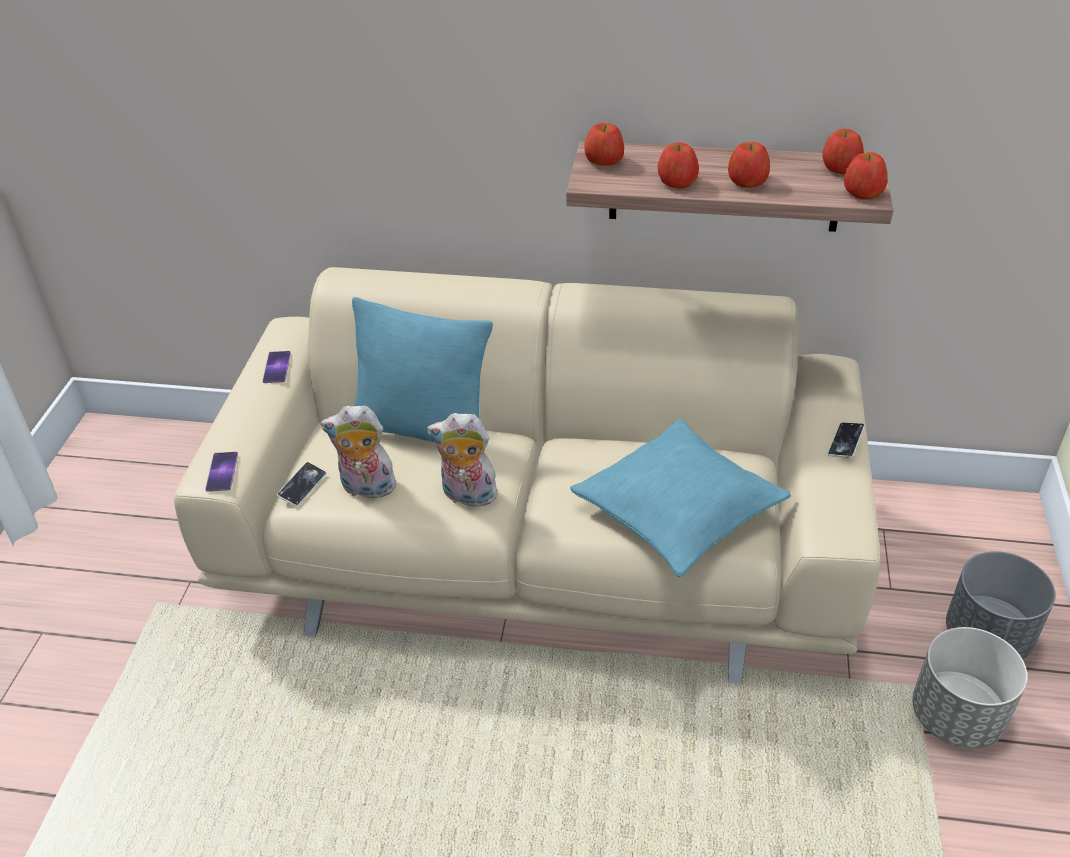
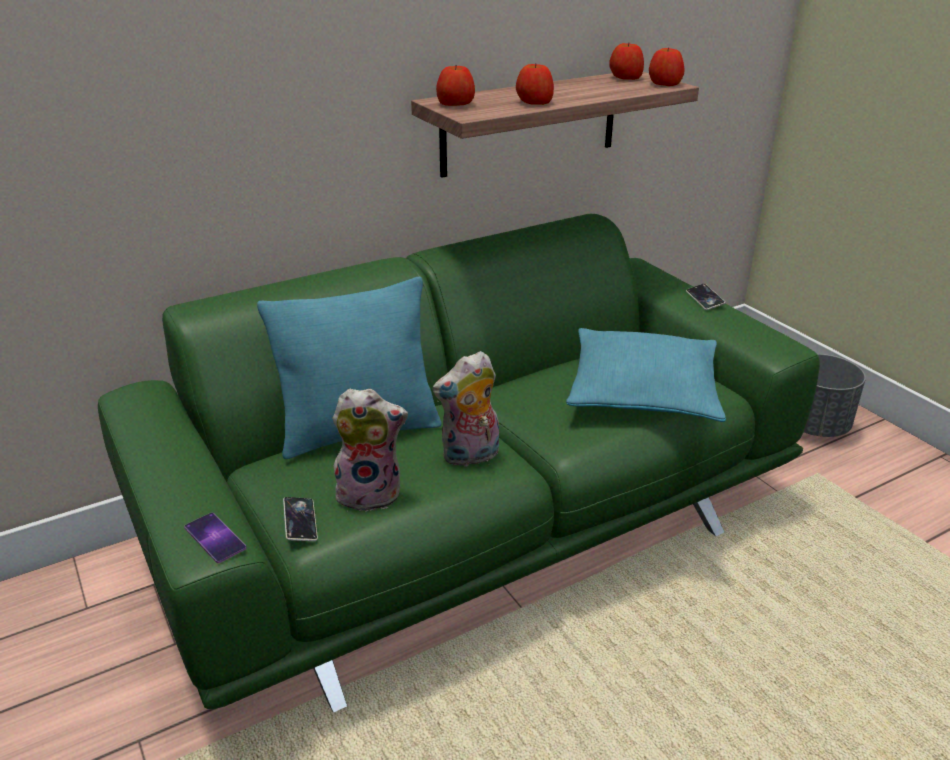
camera: 40 degrees left, 10 degrees down
beige sofa [174,267,881,684] -> green sofa [98,214,820,713]
phone [262,351,291,383] -> none
plush toy [321,406,396,498] -> plush toy turned 150 degrees counterclockwise [333,388,408,511]
apple [728,142,770,188] -> none
grey planter [912,627,1028,749] -> none

